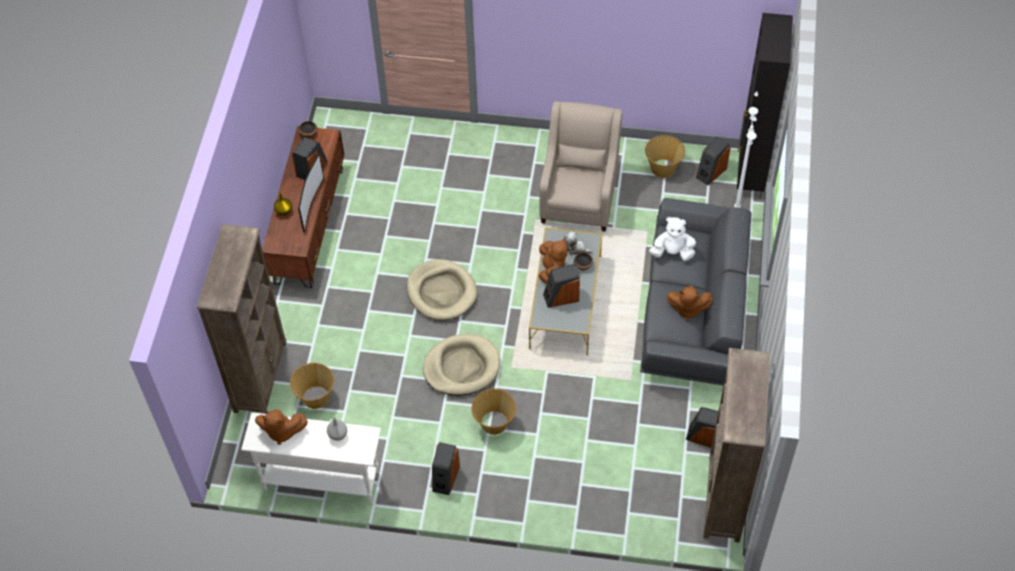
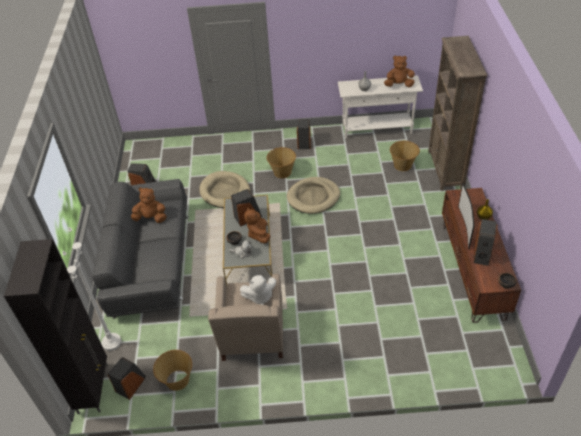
camera: 170 degrees right, 10 degrees down
beige dog bed [407,259,477,320] -> beige dog bed moved to [199,171,251,208]
white plush toy [649,217,696,261] -> white plush toy moved to [240,275,276,305]
brown bookcase [703,348,770,543] -> none

